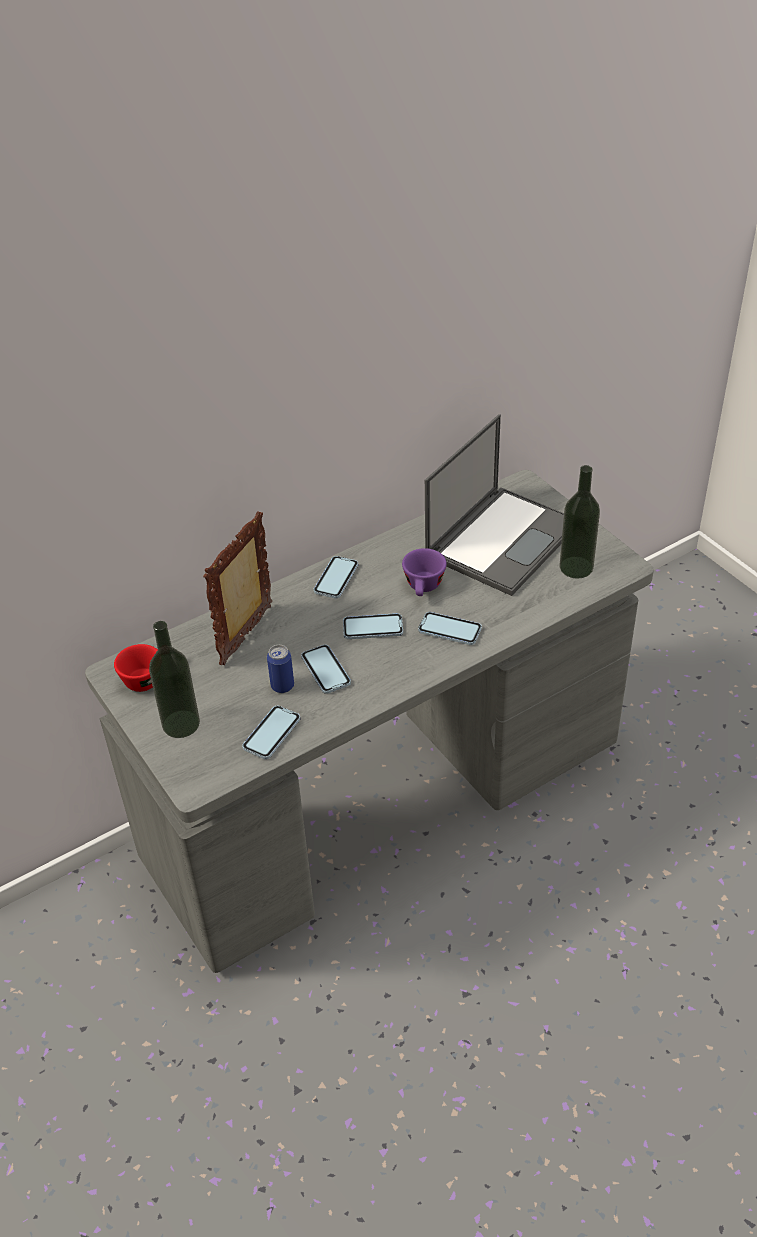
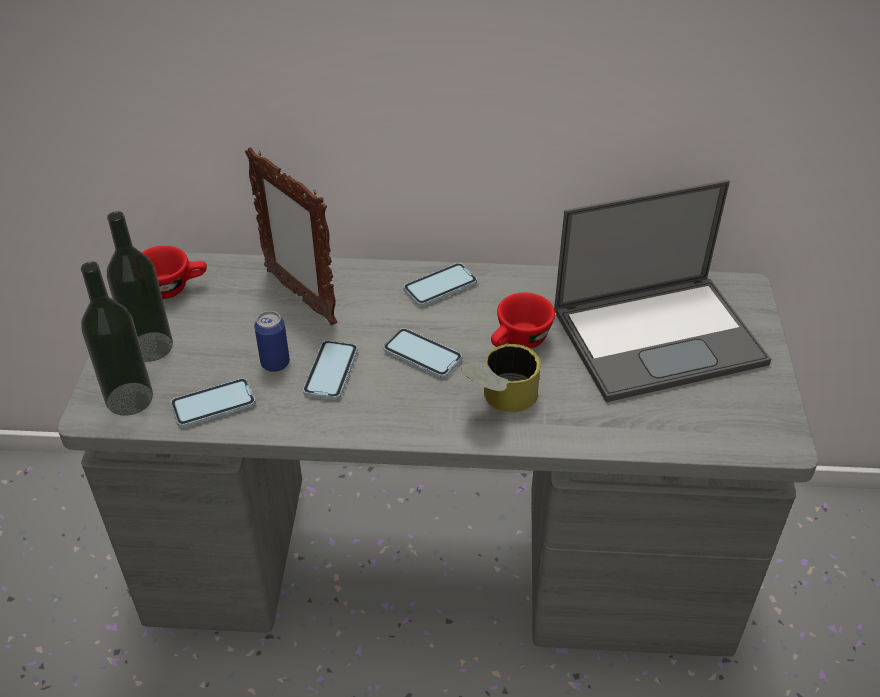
camera: 35 degrees right, 0 degrees up
picture frame [203,511,272,665] -> picture frame turned 105 degrees counterclockwise [245,147,337,325]
purple cup [402,548,447,596] -> red cup [491,293,555,349]
phone [418,612,482,645] -> can [461,344,541,413]
bottle [560,465,600,579] -> bottle moved to [81,262,153,416]

